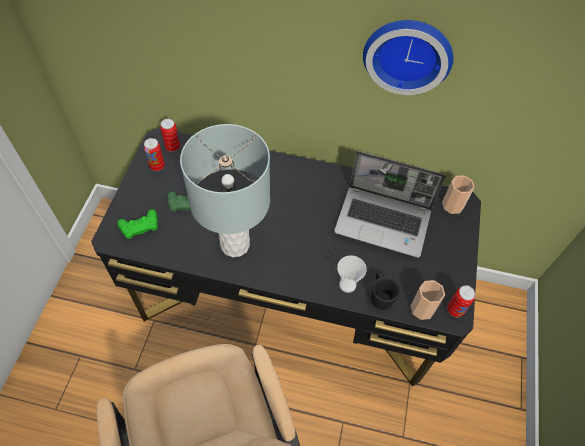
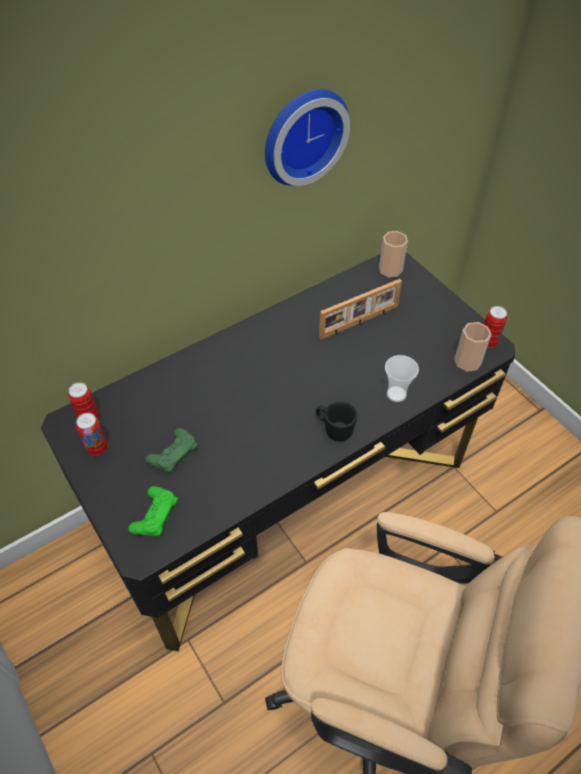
camera: 45 degrees left, 5 degrees down
grey table lamp [180,124,270,257] -> none
laptop [334,151,446,258] -> picture frame [319,279,402,340]
black mug [371,272,400,310] -> black mug moved to [316,401,357,441]

